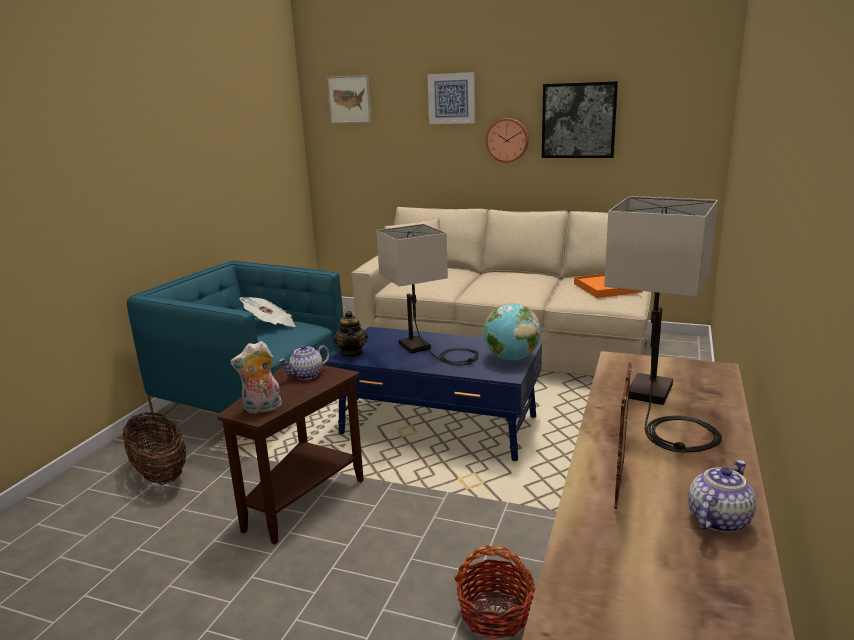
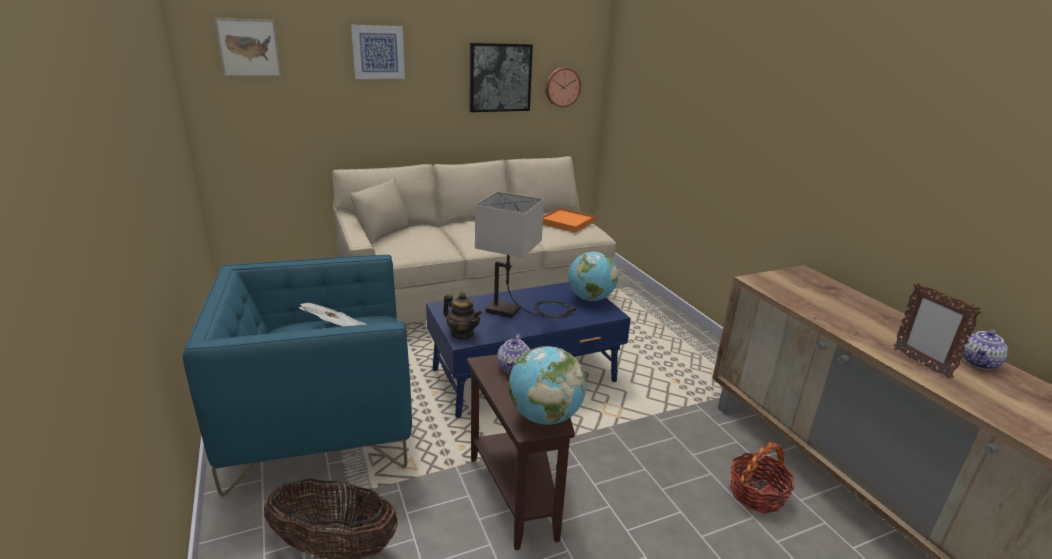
camera: 45 degrees left, 5 degrees up
plush toy [230,341,282,414] -> globe [509,346,587,425]
wall clock [486,118,529,163] -> wall clock moved to [545,67,581,107]
table lamp [604,196,722,454] -> none
teapot [688,460,756,533] -> teapot turned 135 degrees counterclockwise [961,329,1008,370]

